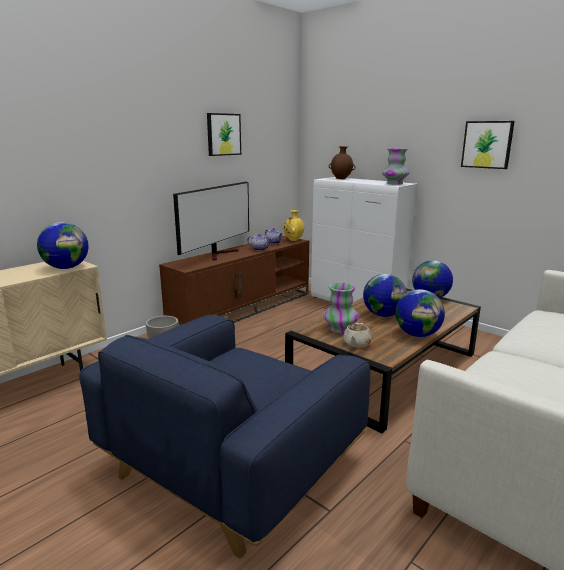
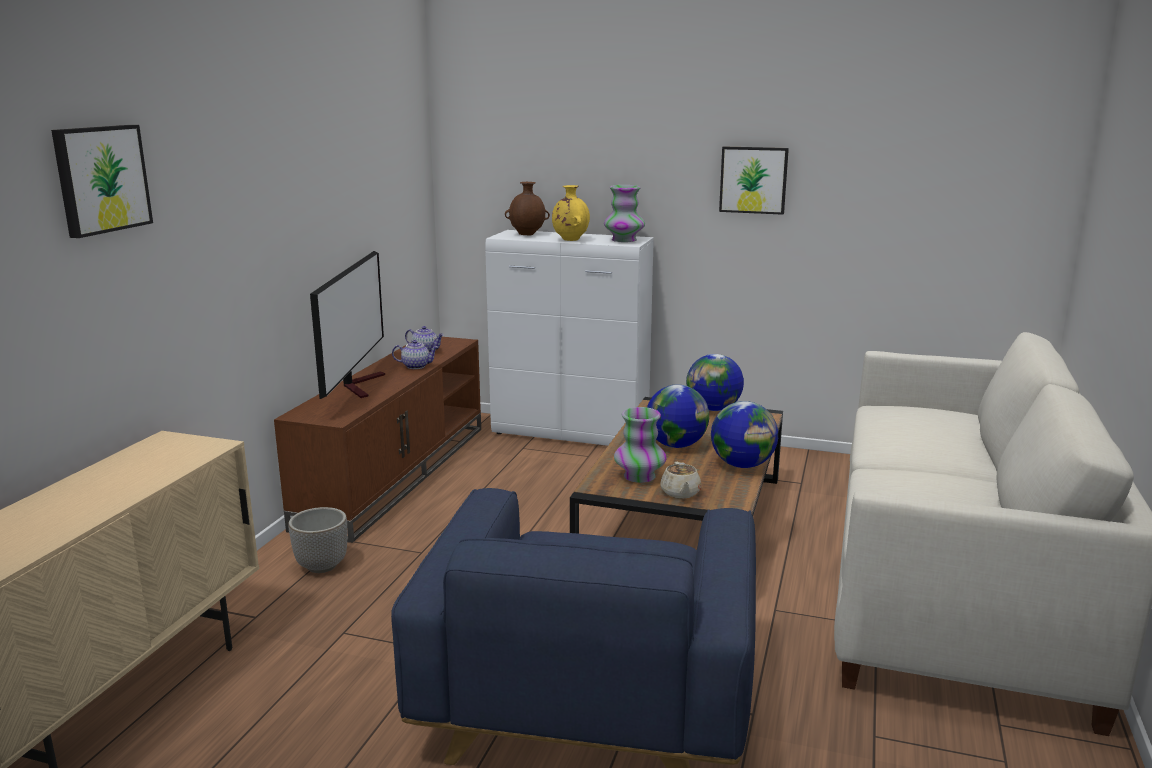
camera: 25 degrees left, 0 degrees up
globe [37,222,88,269] -> none
picture [207,113,241,156] -> picture moved to [51,125,153,238]
yellow vase [283,210,304,241] -> yellow vase moved to [552,185,590,241]

